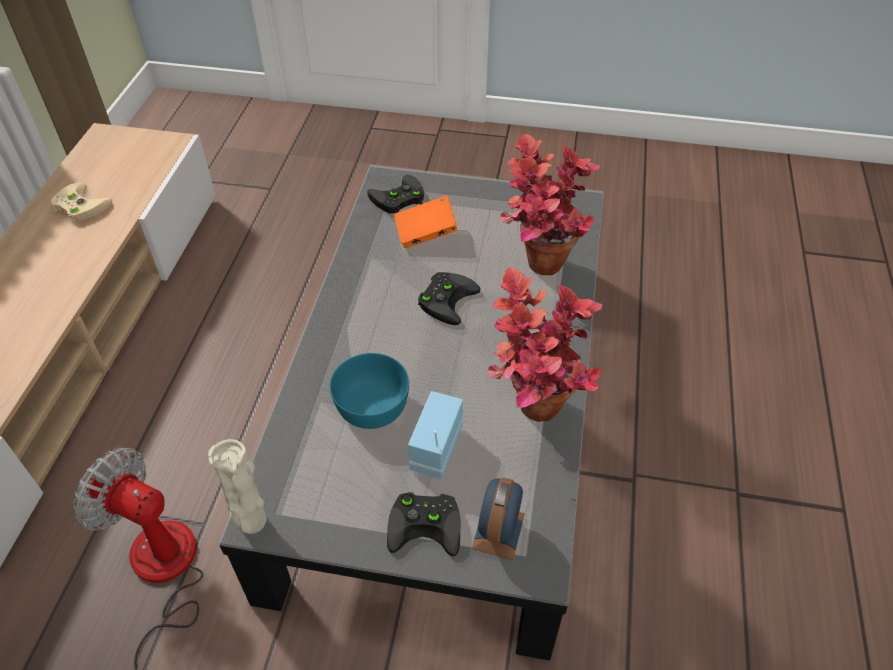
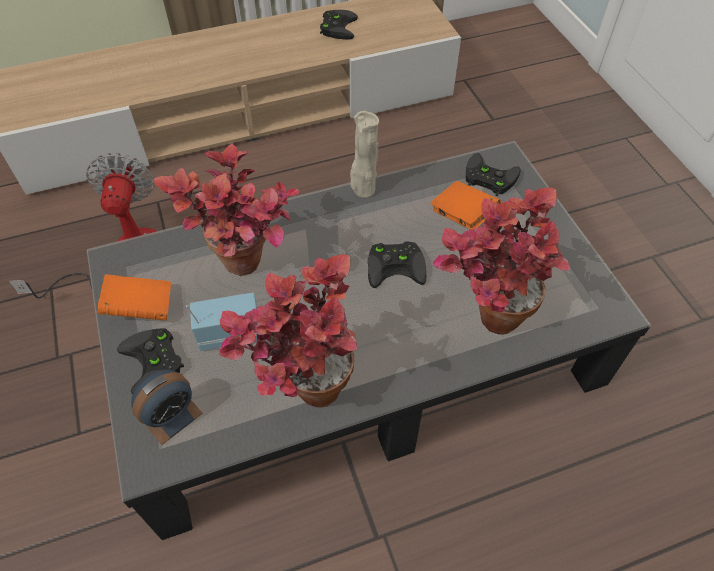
camera: 60 degrees right, 5 degrees up
beige game controller [50,182,112,223] -> black game controller [320,10,358,40]
beige vase [208,439,267,534] -> beige vase moved to [350,111,379,198]
turquoise bowl [330,353,409,429] -> potted plant [153,144,300,276]
alarm clock [471,477,525,560] -> alarm clock turned 150 degrees clockwise [131,370,203,445]
none -> orange book [98,274,171,321]

